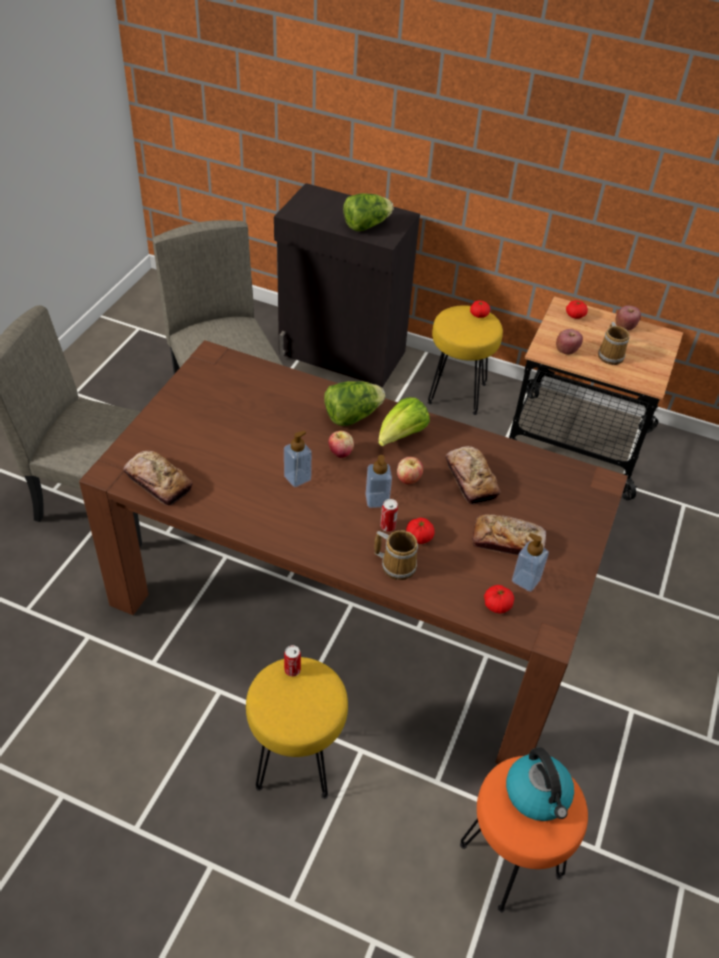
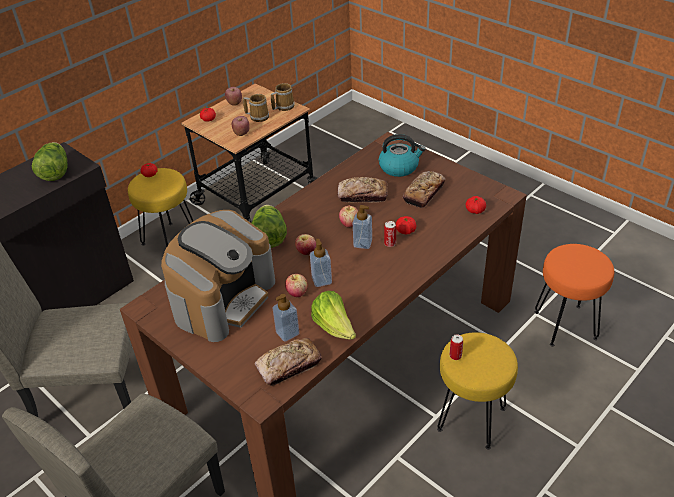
camera: 65 degrees left, 5 degrees down
mug [374,530,418,580] -> mug moved to [271,83,295,111]
lettuce [378,397,430,446] -> lettuce moved to [311,291,356,340]
kettle [506,747,574,821] -> kettle moved to [379,134,426,177]
soap dispenser [512,533,549,592] -> soap dispenser moved to [272,294,300,341]
none -> coffee machine [161,210,275,342]
none -> apple [285,274,308,297]

